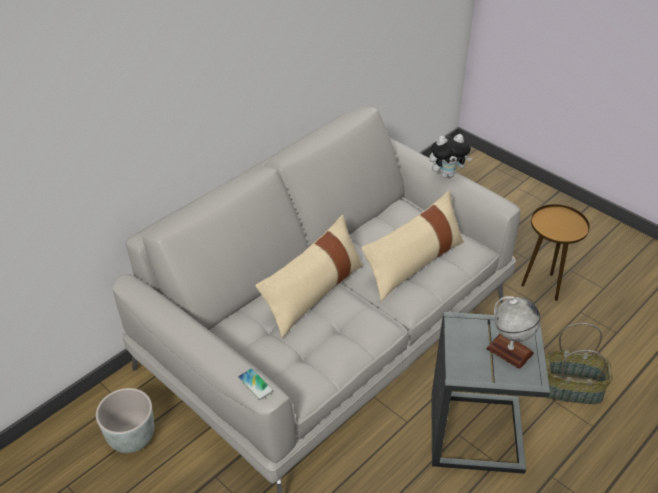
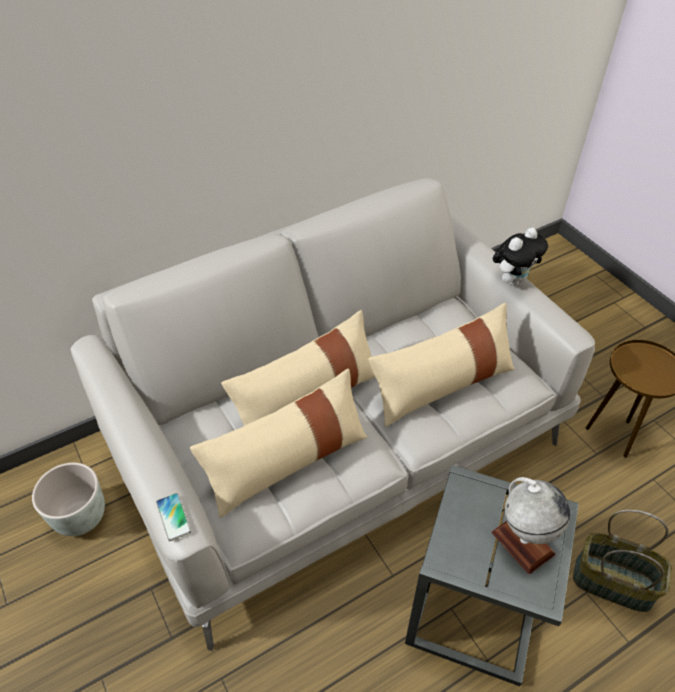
camera: 15 degrees right, 5 degrees up
plush toy [429,134,472,178] -> plush toy turned 45 degrees counterclockwise [493,228,548,286]
none -> beige pillow [190,369,367,518]

